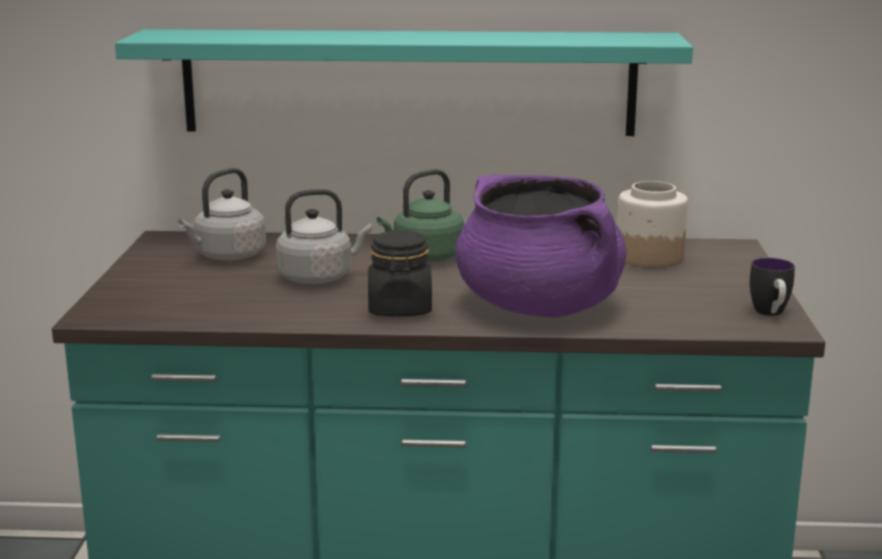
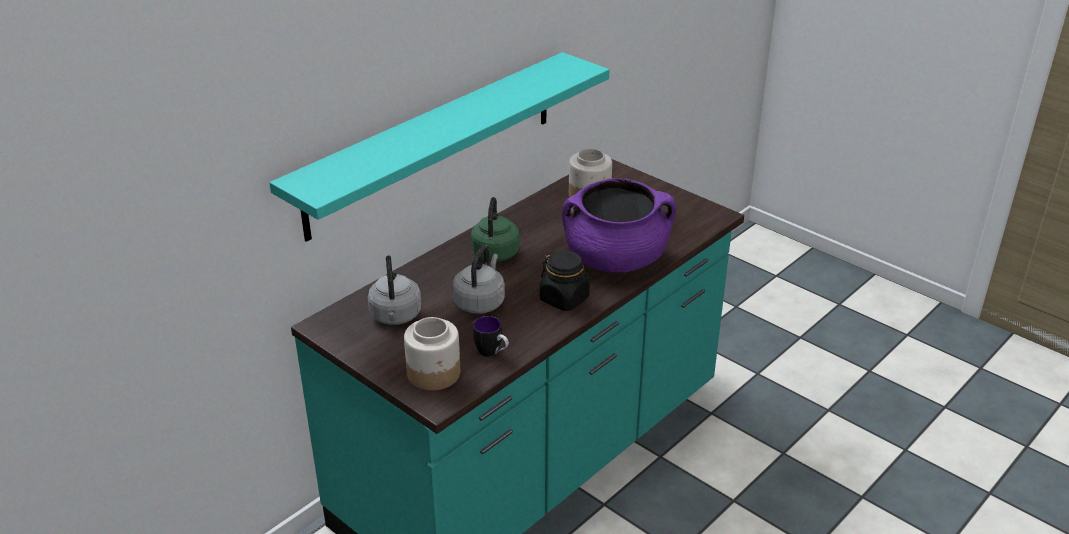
camera: 50 degrees left, 15 degrees up
mug [750,258,795,316] -> mug moved to [473,316,509,357]
none -> jar [404,317,460,391]

